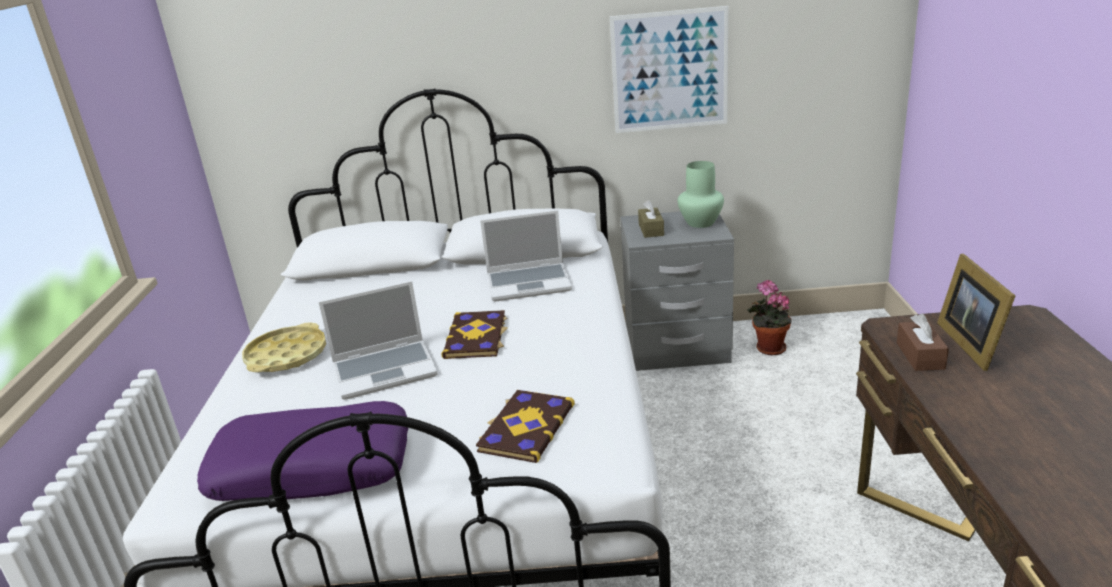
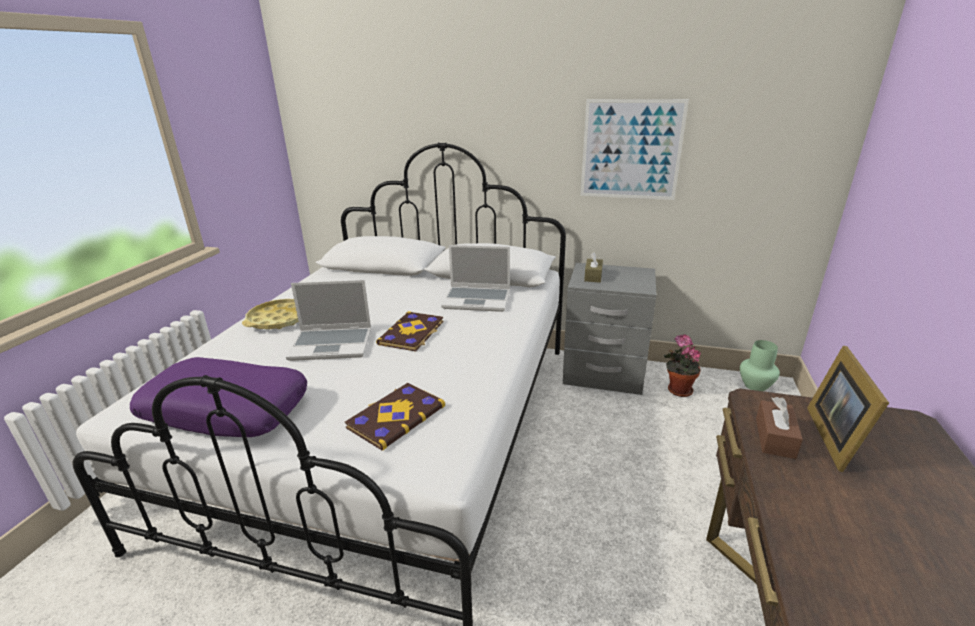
camera: 15 degrees right, 0 degrees up
green vase [678,161,724,228] -> green vase moved to [740,340,780,391]

